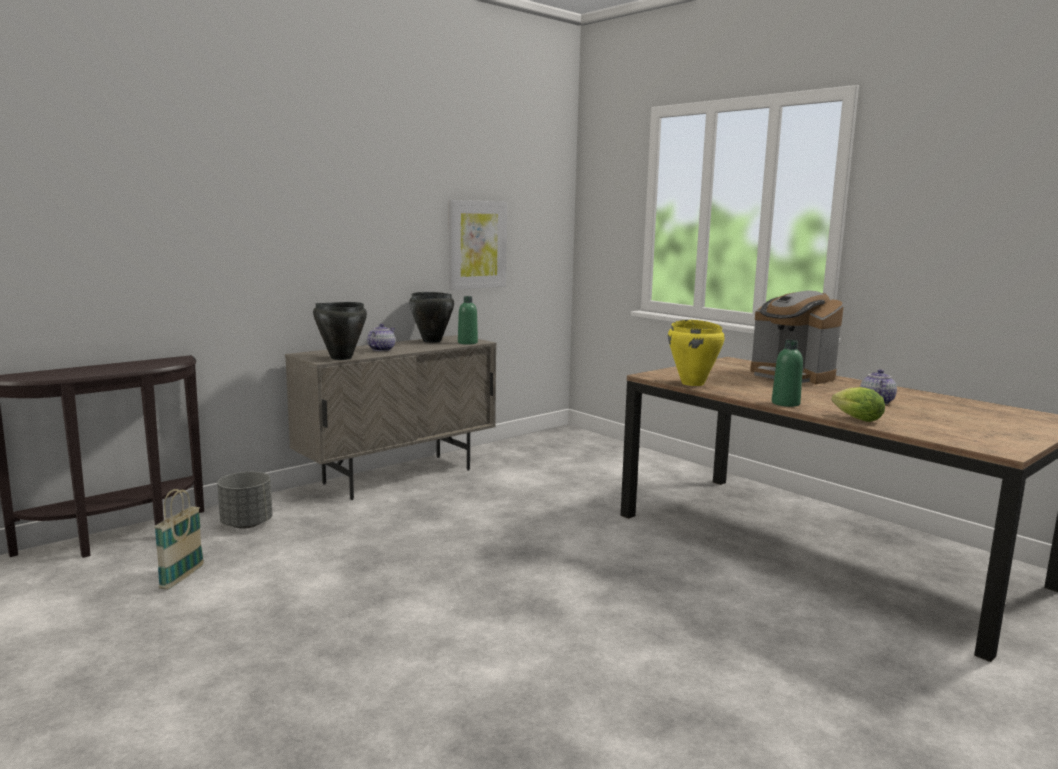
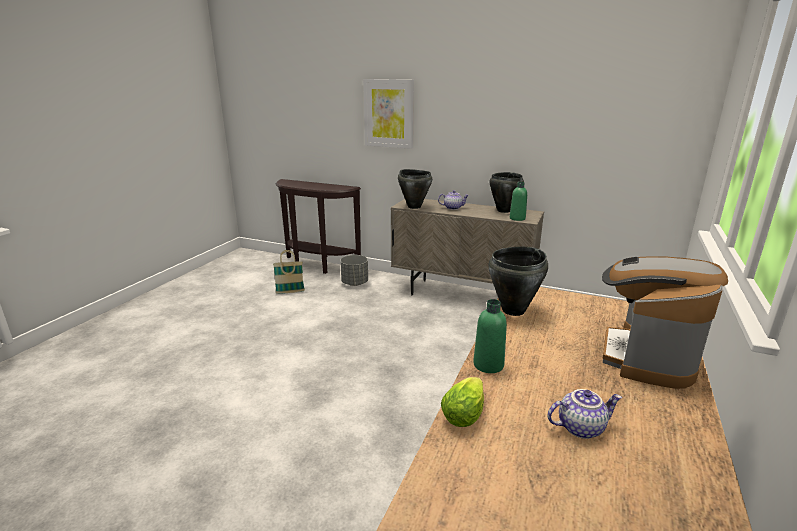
camera: 65 degrees right, 10 degrees up
picture [449,200,507,290] -> picture moved to [363,79,414,149]
yellow cooking pot [668,320,725,386] -> black cooking pot [488,247,548,316]

